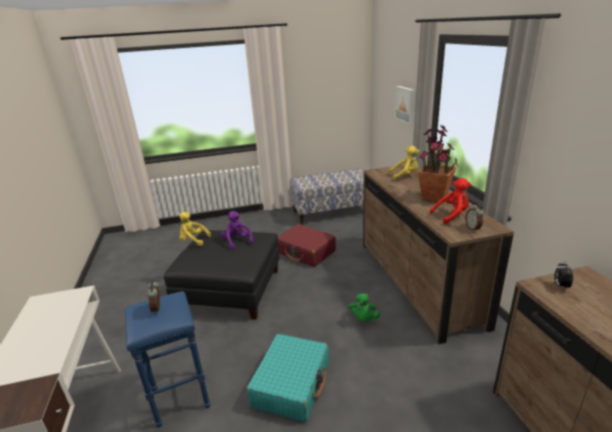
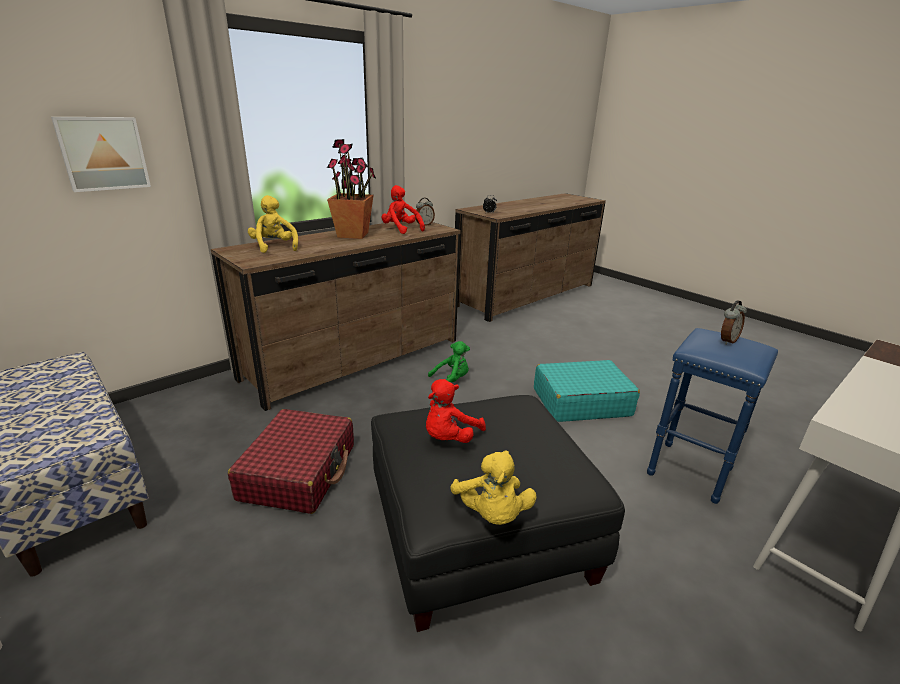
camera: 120 degrees left, 0 degrees up
purple plush toy [221,211,253,250] -> red plush toy [426,379,486,443]

